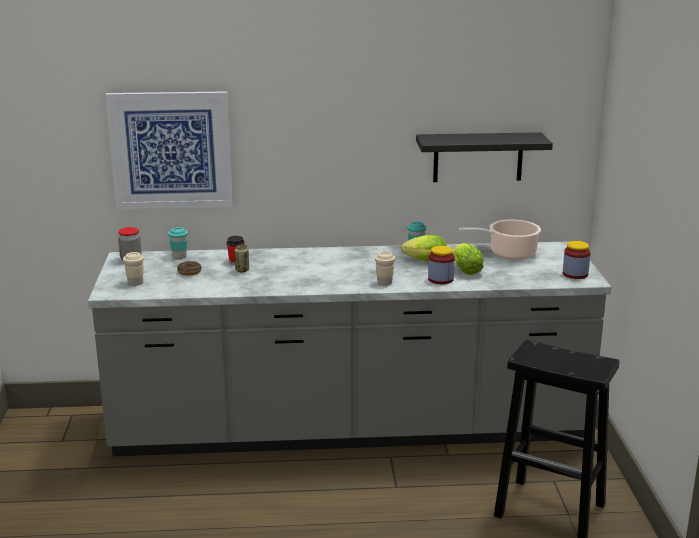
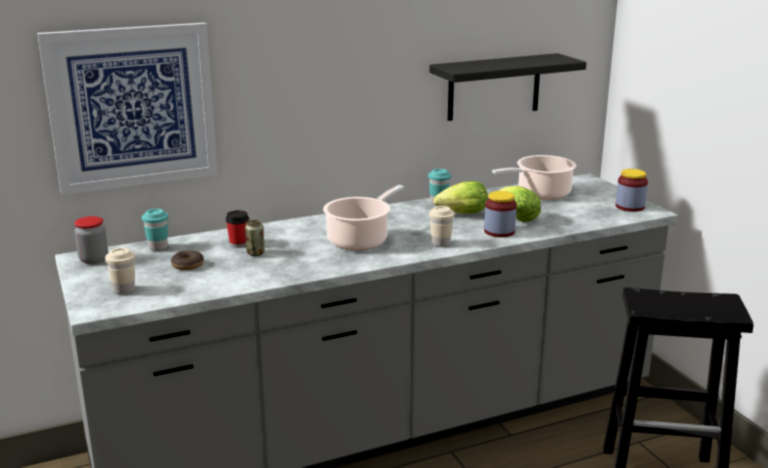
camera: 20 degrees left, 0 degrees up
none -> cooking pot [323,185,404,250]

